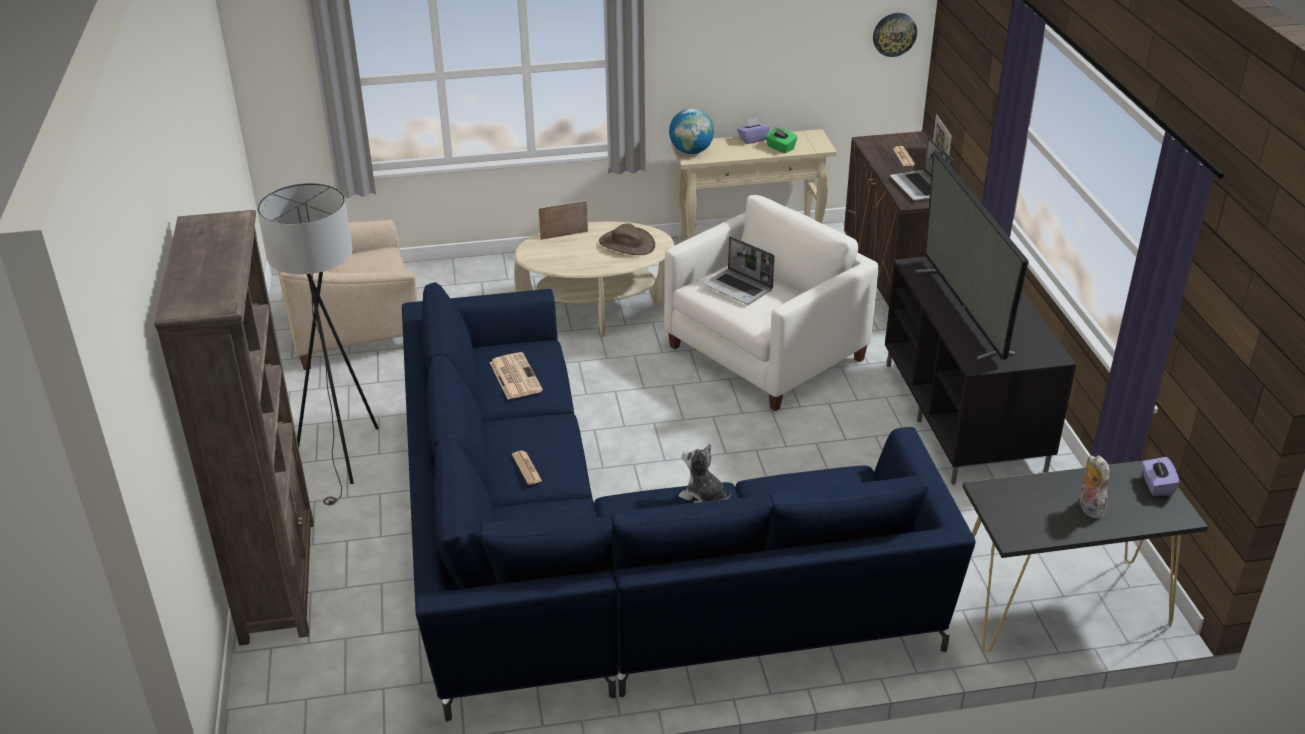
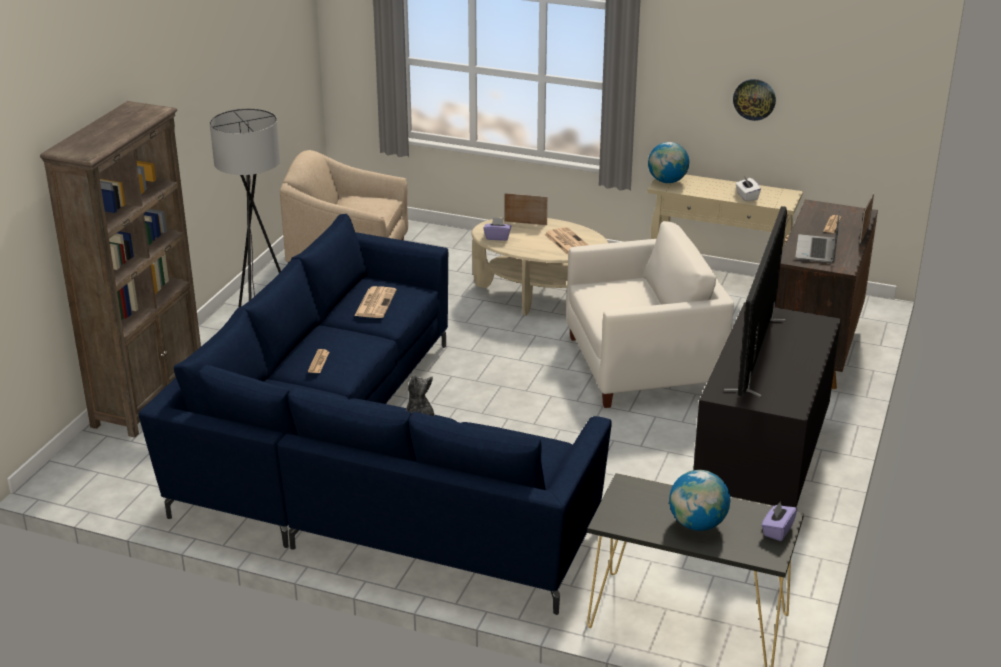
camera: 30 degrees right, 5 degrees down
brown hat [599,223,655,255] -> newspaper [544,227,588,255]
laptop [704,236,775,305] -> none
purple tissue box [737,118,769,144] -> purple tissue box moved to [483,217,511,241]
green tissue box [765,127,797,153] -> white tissue box [735,176,761,201]
wall clock [873,13,917,57] -> wall clock moved to [733,79,776,121]
plush toy [1079,455,1110,519] -> globe [669,470,730,531]

